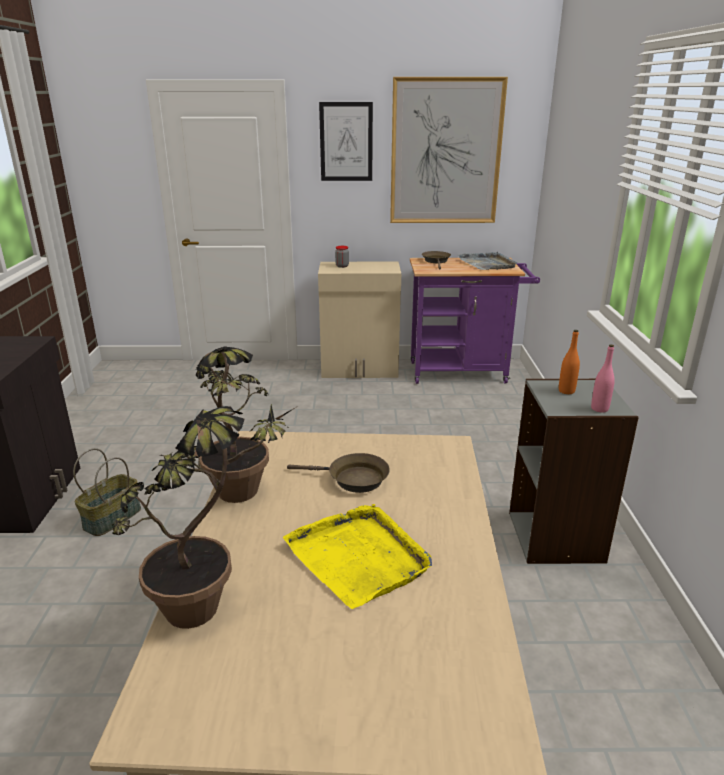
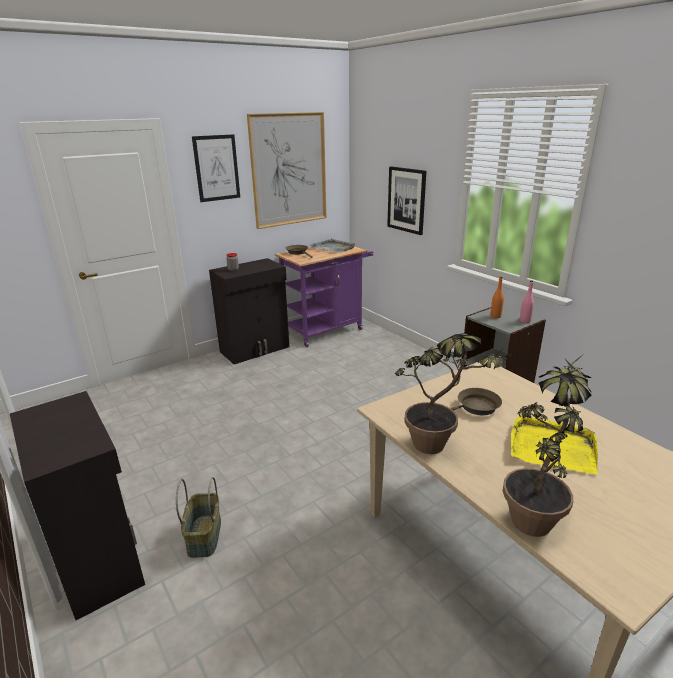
camera: 35 degrees left, 0 degrees up
beige cabinet [318,262,401,378] -> black cabinet [209,258,289,364]
none -> picture [387,166,426,235]

